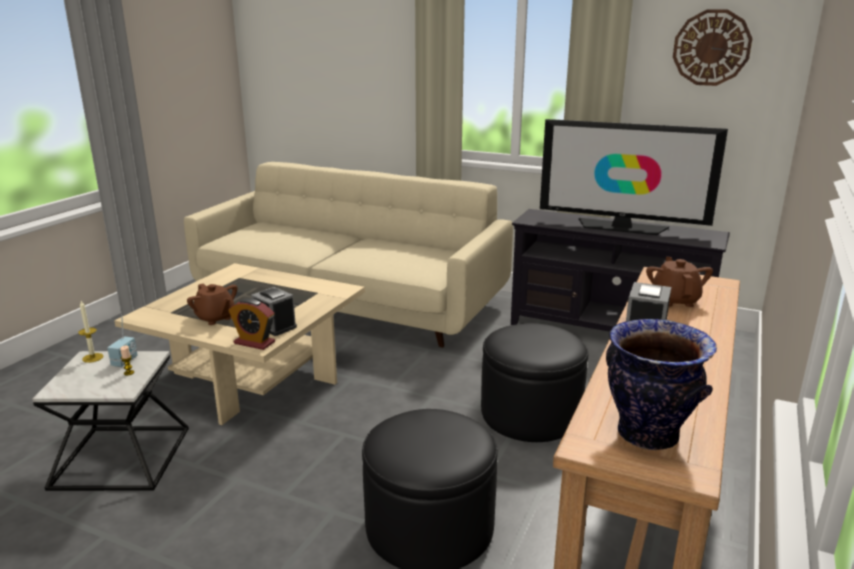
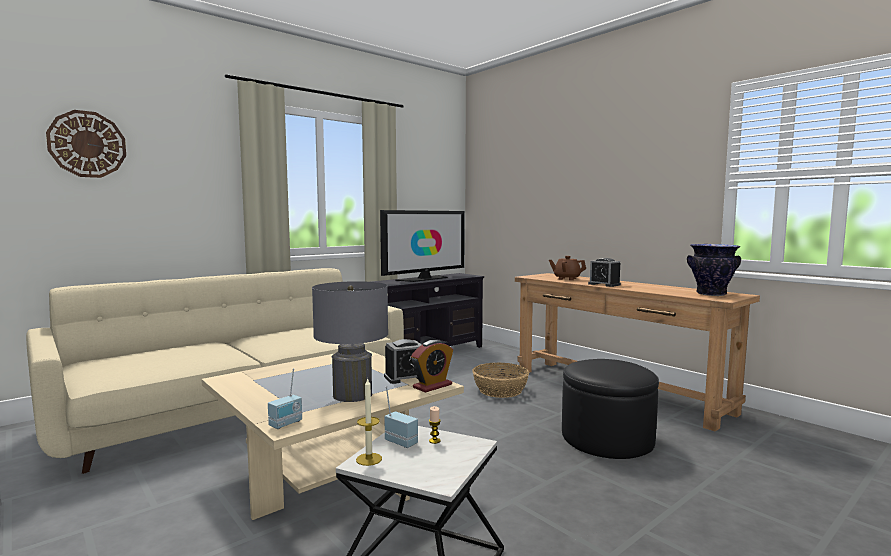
camera: 65 degrees left, 15 degrees down
brown teapot [187,283,238,325] -> grey table lamp [312,281,388,402]
black ottoman [481,323,588,442] -> basket [472,362,529,398]
wall clock [673,9,753,86] -> wall clock moved to [46,110,126,178]
none -> radio [268,368,302,429]

